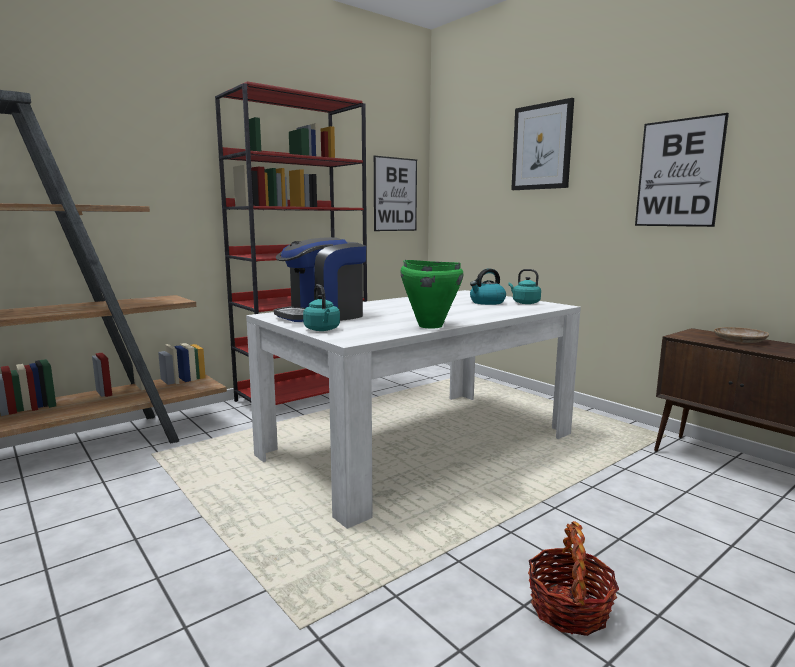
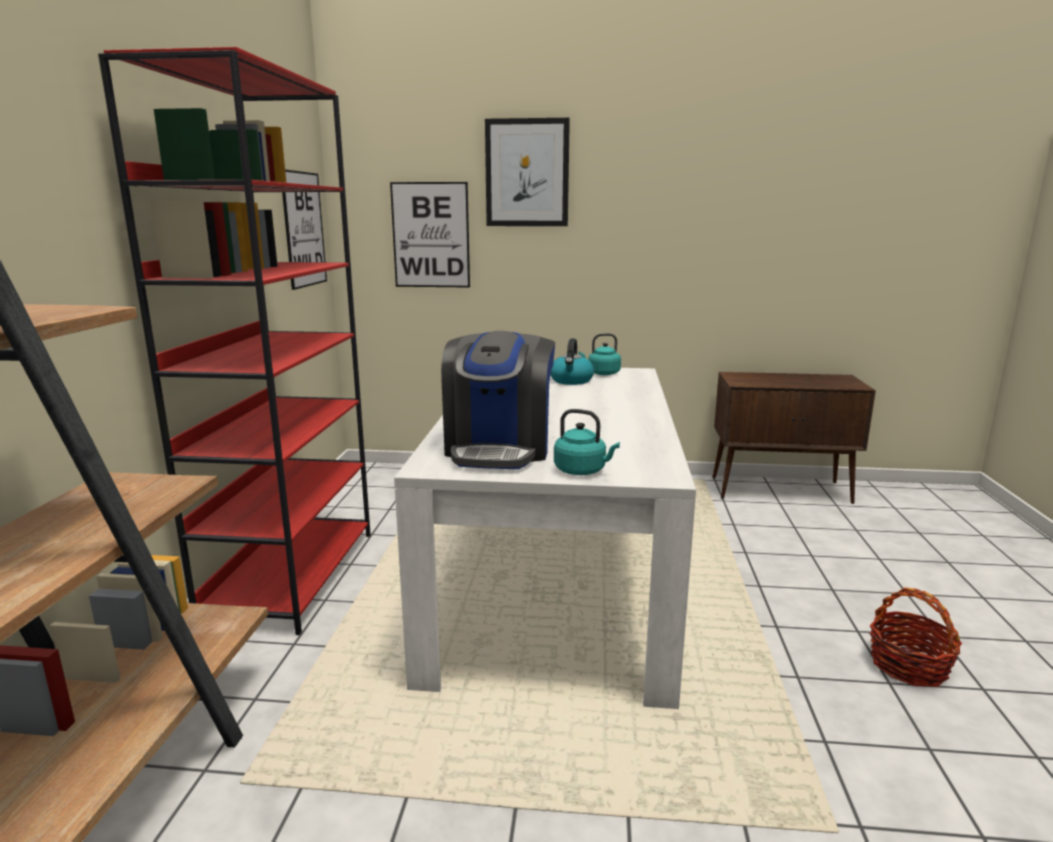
camera: 45 degrees left, 5 degrees up
green cooking pot [400,260,463,329] -> none
picture [635,113,729,227] -> picture moved to [390,182,470,288]
beige plate [714,327,769,343] -> none

